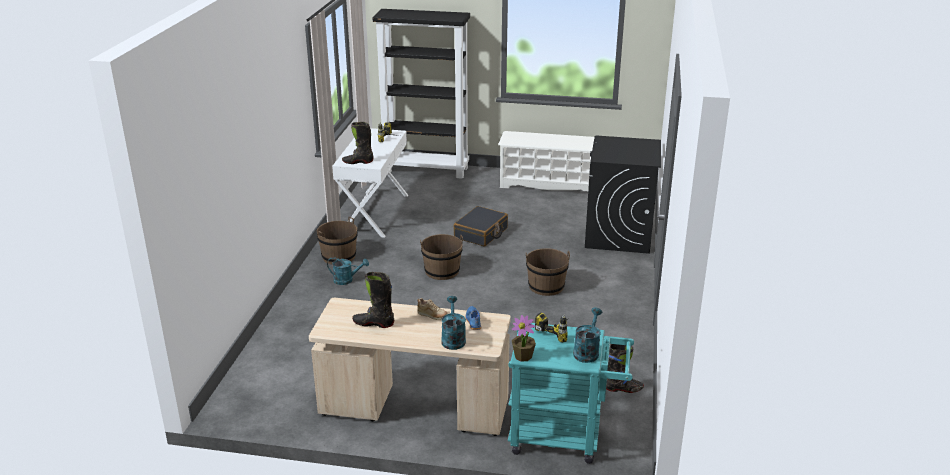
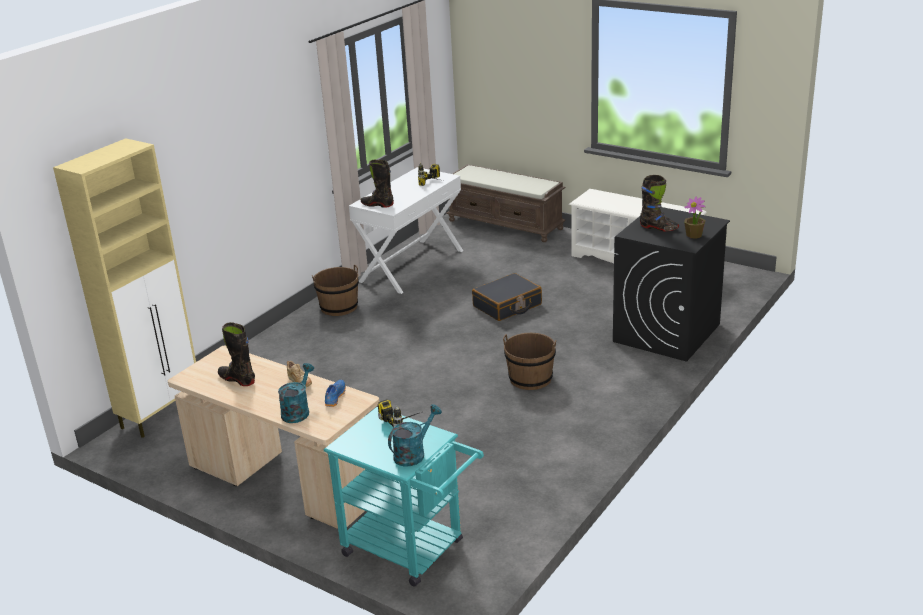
camera: 25 degrees right, 0 degrees up
turquoise watering can [327,257,369,285] -> none
black bookcase [372,9,470,179] -> brown bench [446,164,566,242]
brown bucket [420,234,463,280] -> none
potted plant [512,315,536,362] -> potted plant moved to [684,196,706,239]
black boot [606,344,644,393] -> black boot moved to [640,175,679,231]
none -> beige cabinet [53,138,196,438]

